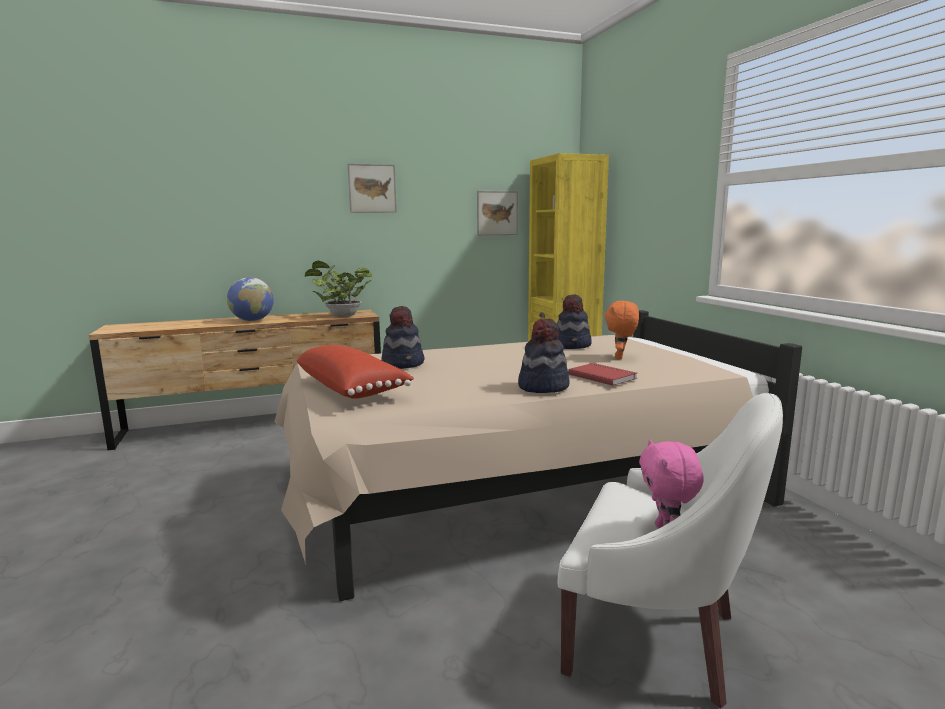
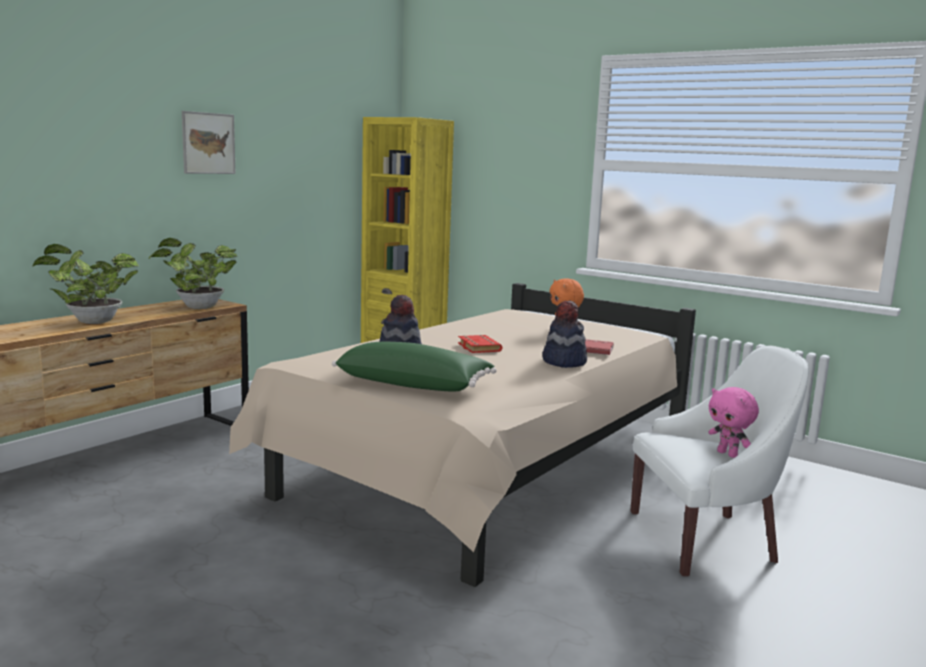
camera: 35 degrees left, 0 degrees up
globe [227,277,274,321] -> potted plant [32,244,139,324]
red pillow [296,345,414,399] -> green pillow [332,342,497,391]
picture [477,191,518,236] -> none
hat [557,294,592,349] -> none
none -> red book [458,335,502,353]

